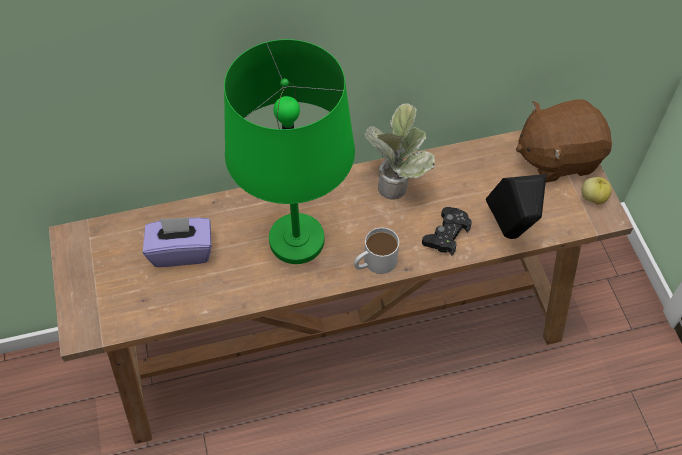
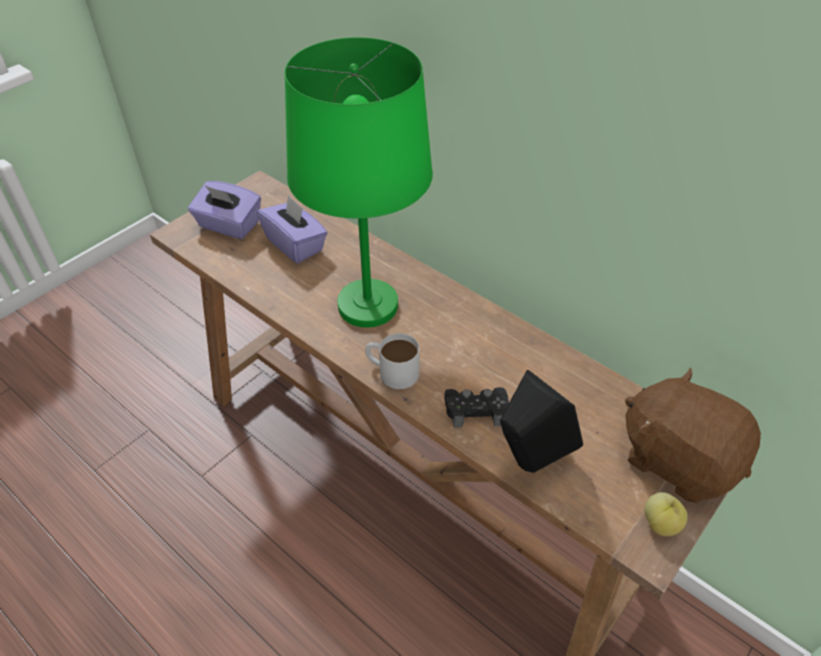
camera: 55 degrees right, 10 degrees down
potted plant [364,103,435,200] -> none
none -> purple tissue box [188,181,261,239]

